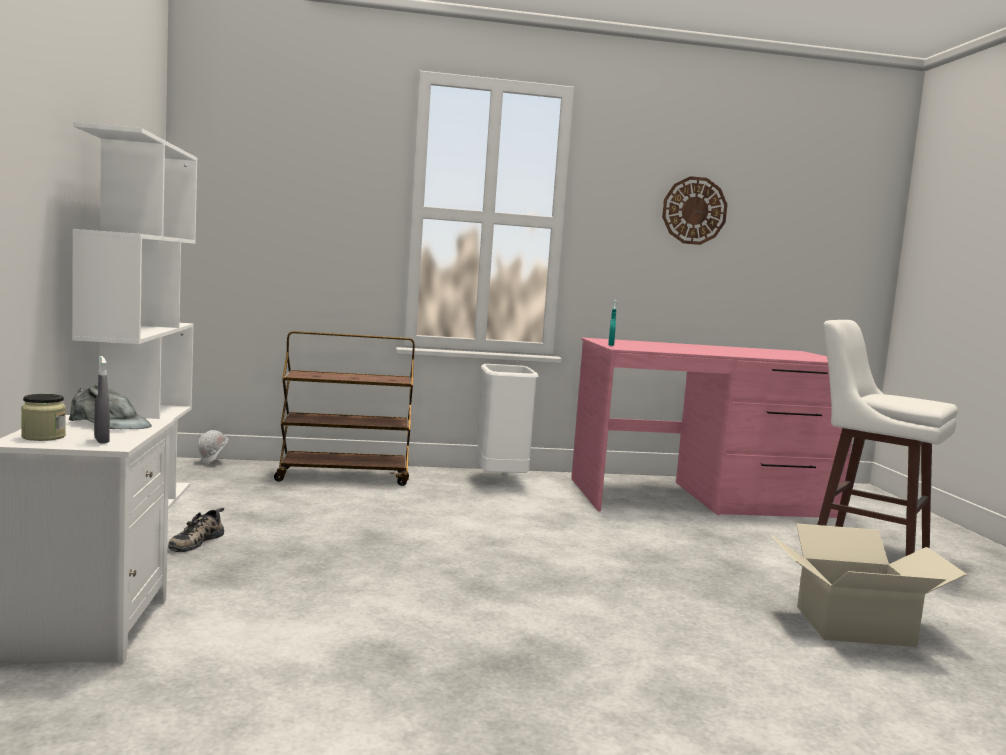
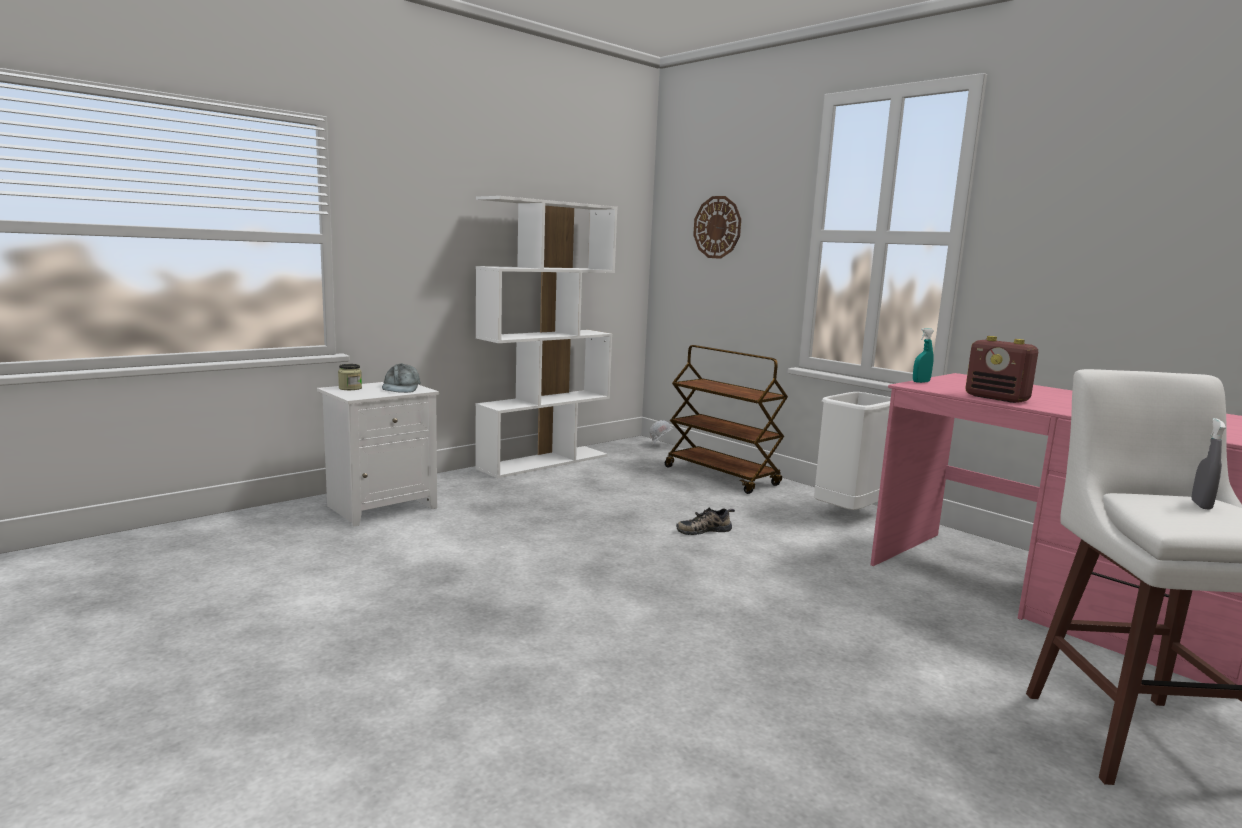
camera: 55 degrees right, 5 degrees up
grey spray bottle [94,356,110,444] -> grey spray bottle moved to [1191,418,1226,510]
shoe [168,508,224,552] -> shoe moved to [676,508,735,535]
wall clock [662,176,728,245] -> wall clock moved to [693,196,741,259]
cardboard box [771,523,968,647] -> none
none -> radio [965,336,1038,403]

